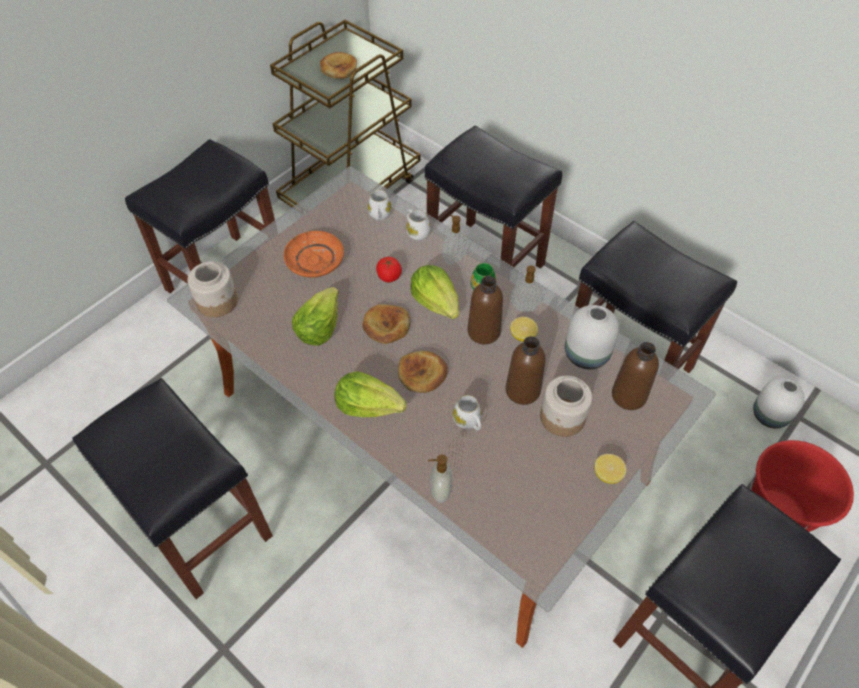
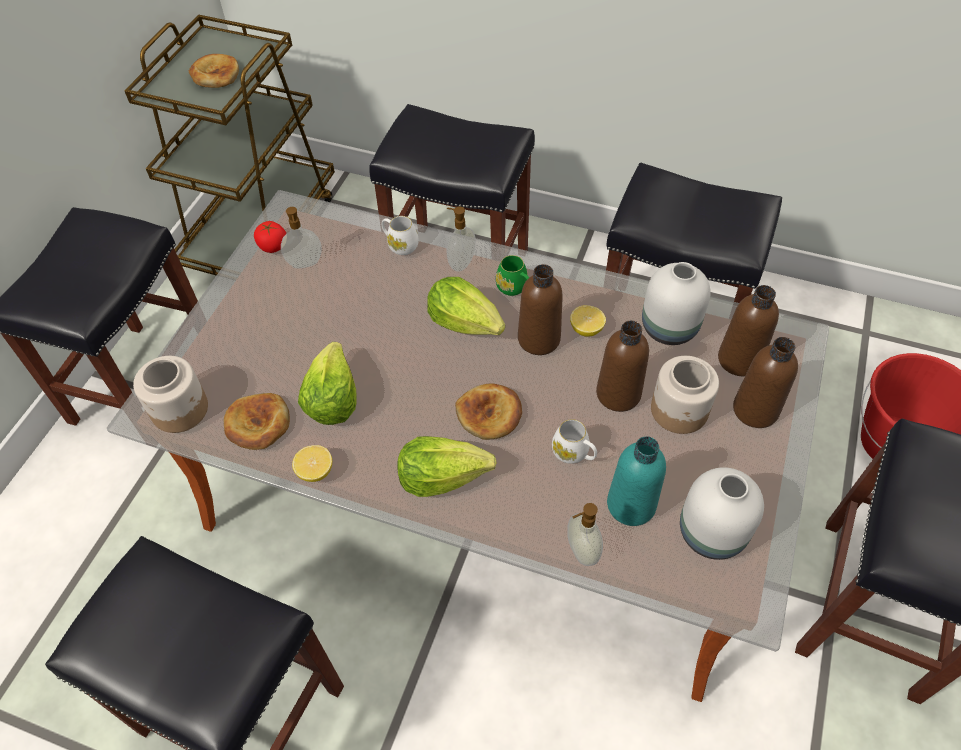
camera: 20 degrees left, 0 degrees up
orange plate [284,231,344,278] -> none
bread [363,304,410,344] -> bread moved to [224,393,290,450]
white mug [368,190,392,221] -> none
tomato [376,257,402,282] -> tomato moved to [254,221,286,253]
soap dispenser [510,265,543,312] -> soap dispenser moved to [281,207,322,268]
lemon [594,454,626,484] -> lemon moved to [292,445,332,482]
white vase [753,378,805,429] -> white vase moved to [680,467,764,560]
none -> turquoise bottle [607,436,666,526]
none -> brown bottle [733,337,798,428]

